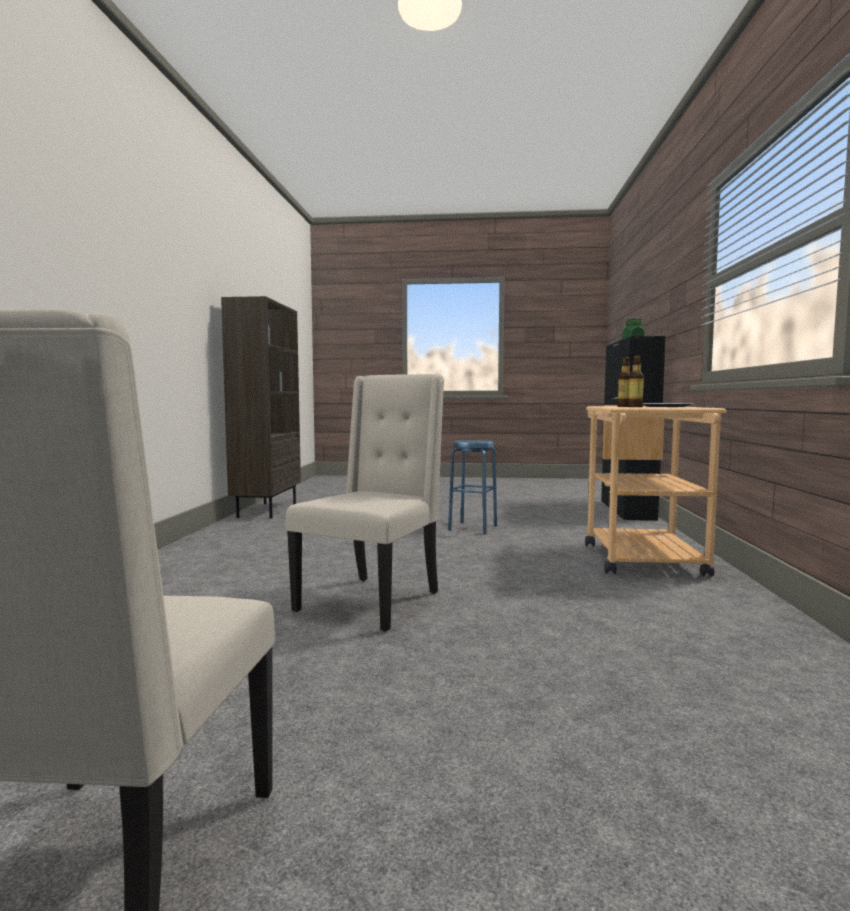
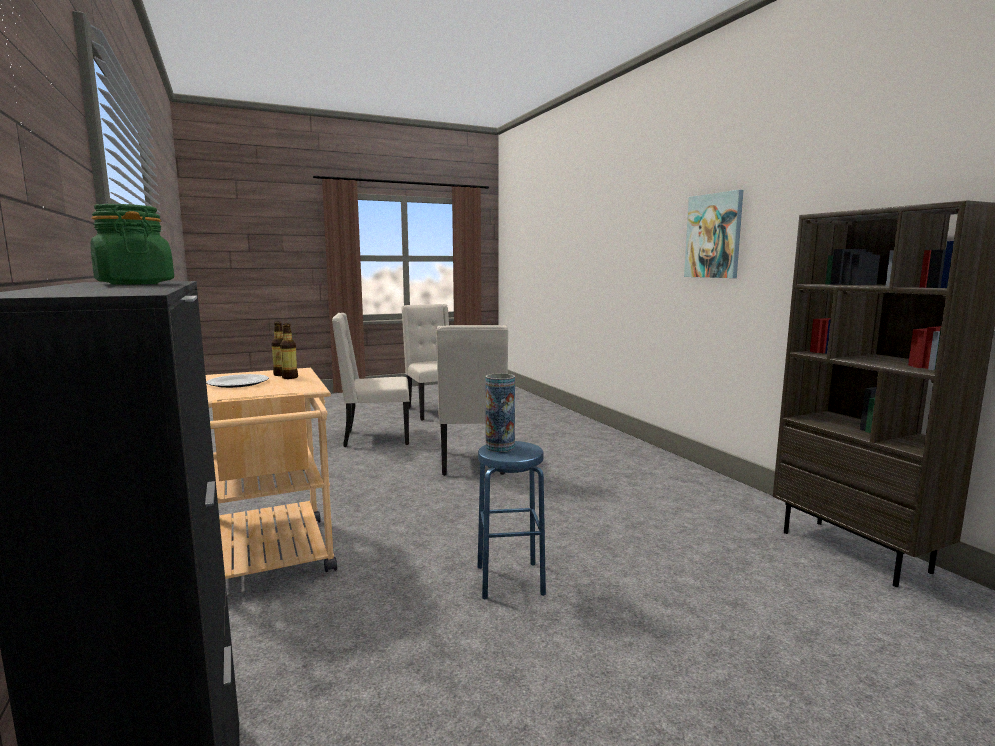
camera: 150 degrees right, 5 degrees up
none -> beige chair [332,313,409,447]
none -> vase [485,373,515,452]
none -> picture [684,190,743,278]

